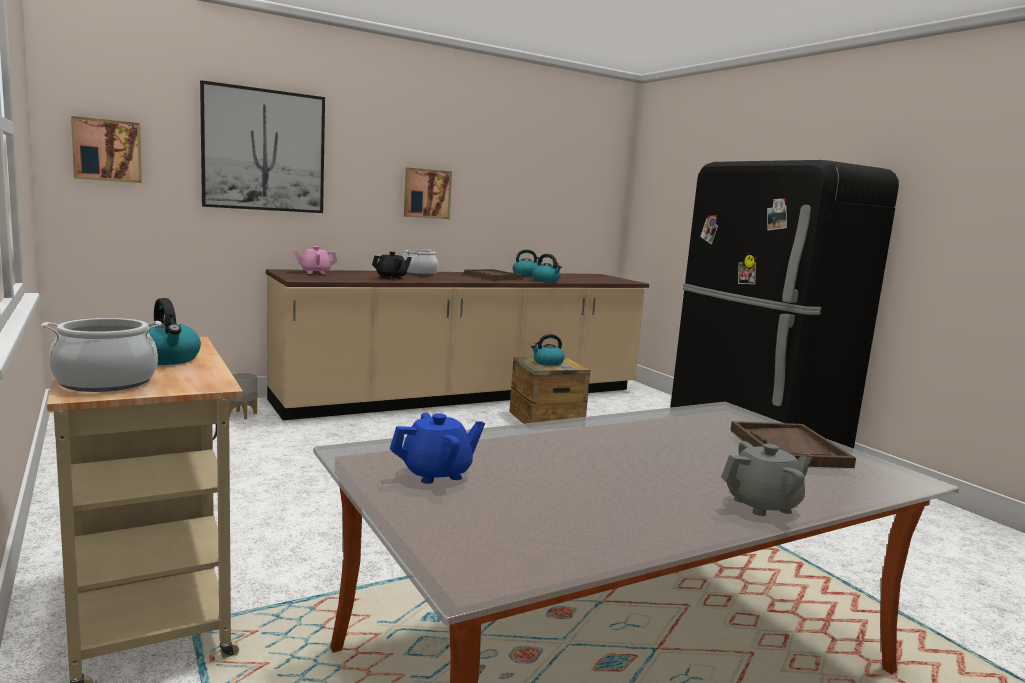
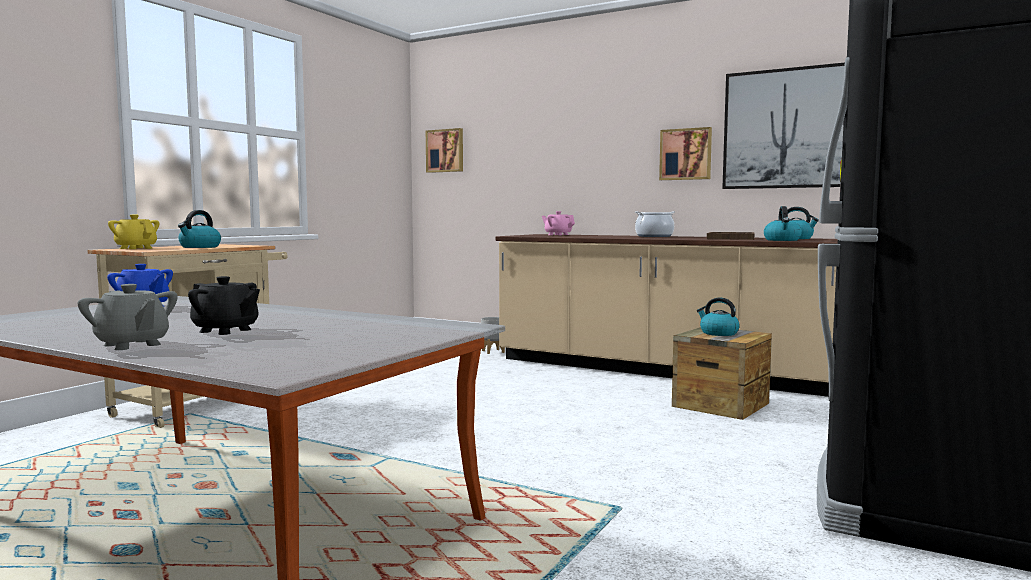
camera: 60 degrees right, 5 degrees down
cooking pot [41,318,162,392] -> yellow teapot [108,215,160,249]
picture [200,80,325,213] -> picture moved to [722,63,845,189]
black teapot [372,252,412,279] -> black teapot moved to [188,276,260,335]
brown tray [730,421,856,468] -> none

